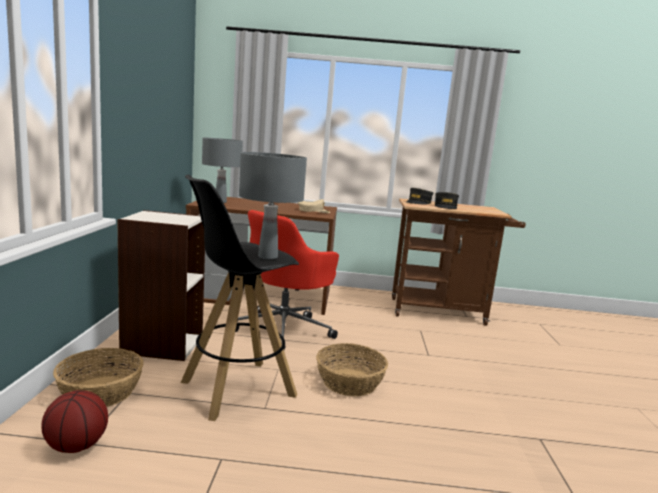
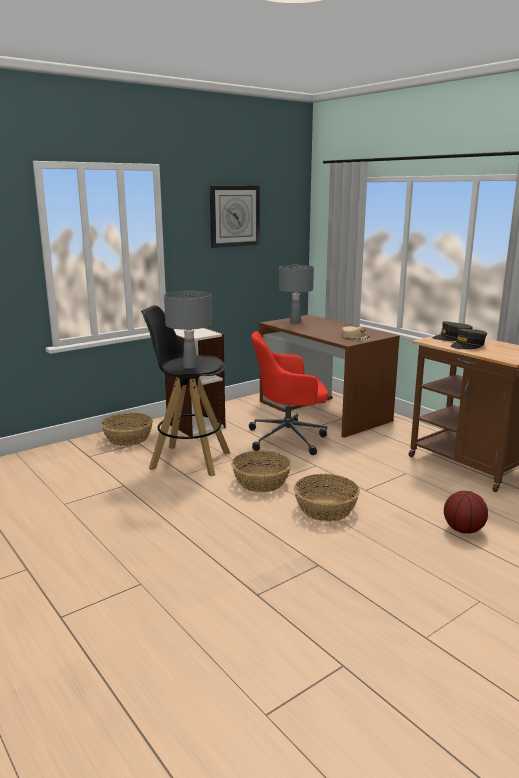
camera: 50 degrees right, 5 degrees up
basketball [41,390,108,453] -> basketball moved to [444,491,488,534]
none -> wall clock [210,186,260,248]
none -> basket [294,474,360,522]

